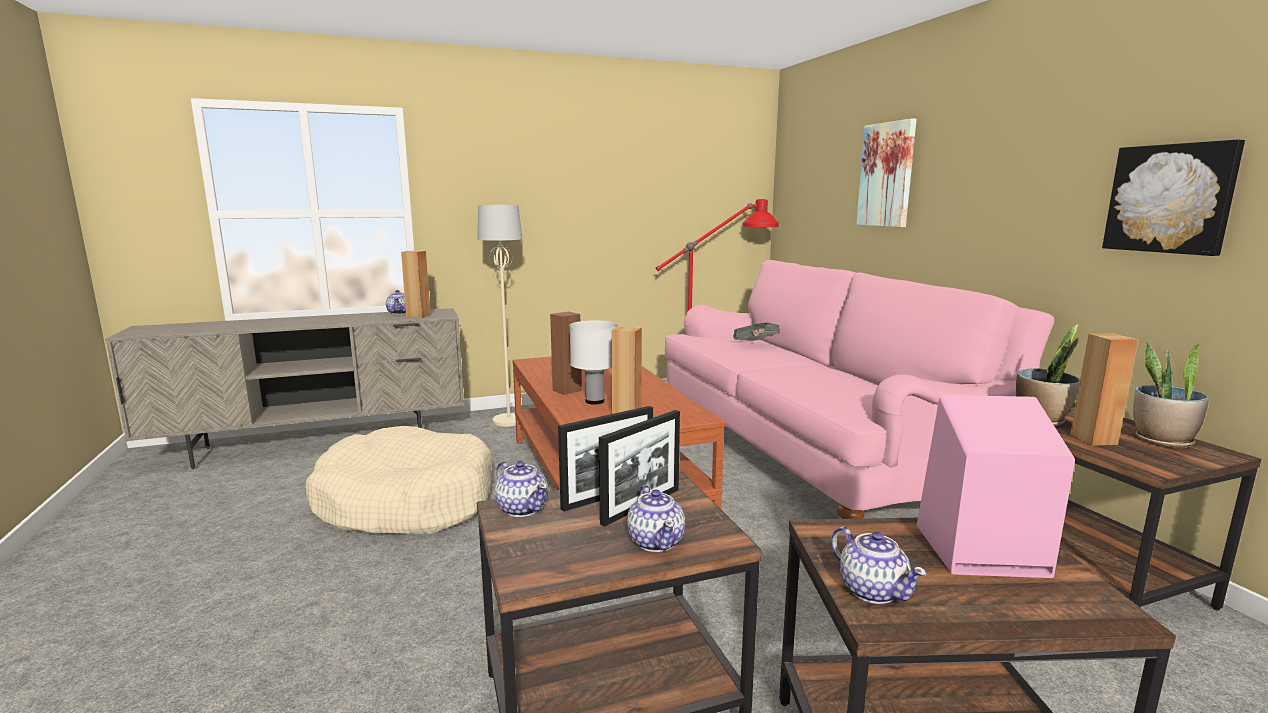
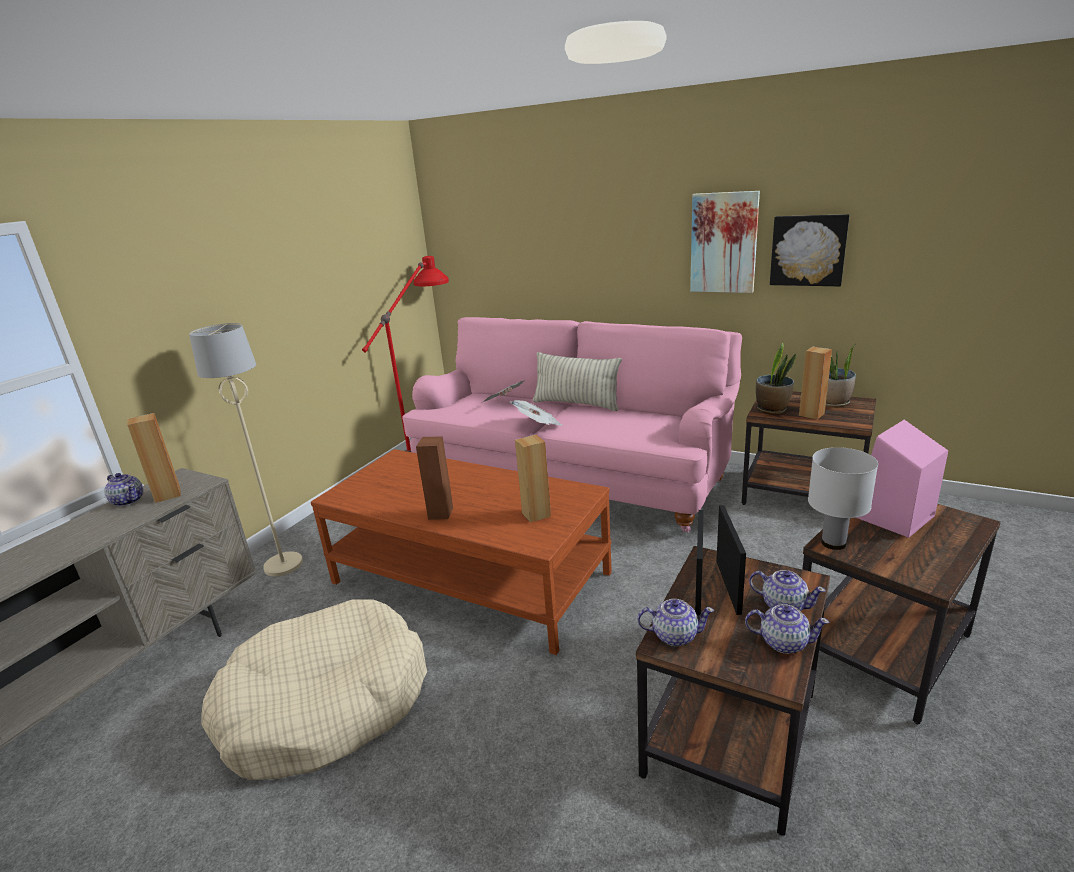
camera: 40 degrees left, 10 degrees up
white table lamp [569,320,618,405] -> white table lamp moved to [808,447,878,550]
teapot [831,526,927,604] -> teapot moved to [745,604,830,654]
picture [856,118,917,227] -> picture moved to [690,191,760,293]
none -> newspaper [509,400,563,426]
none -> pillow [533,352,622,411]

